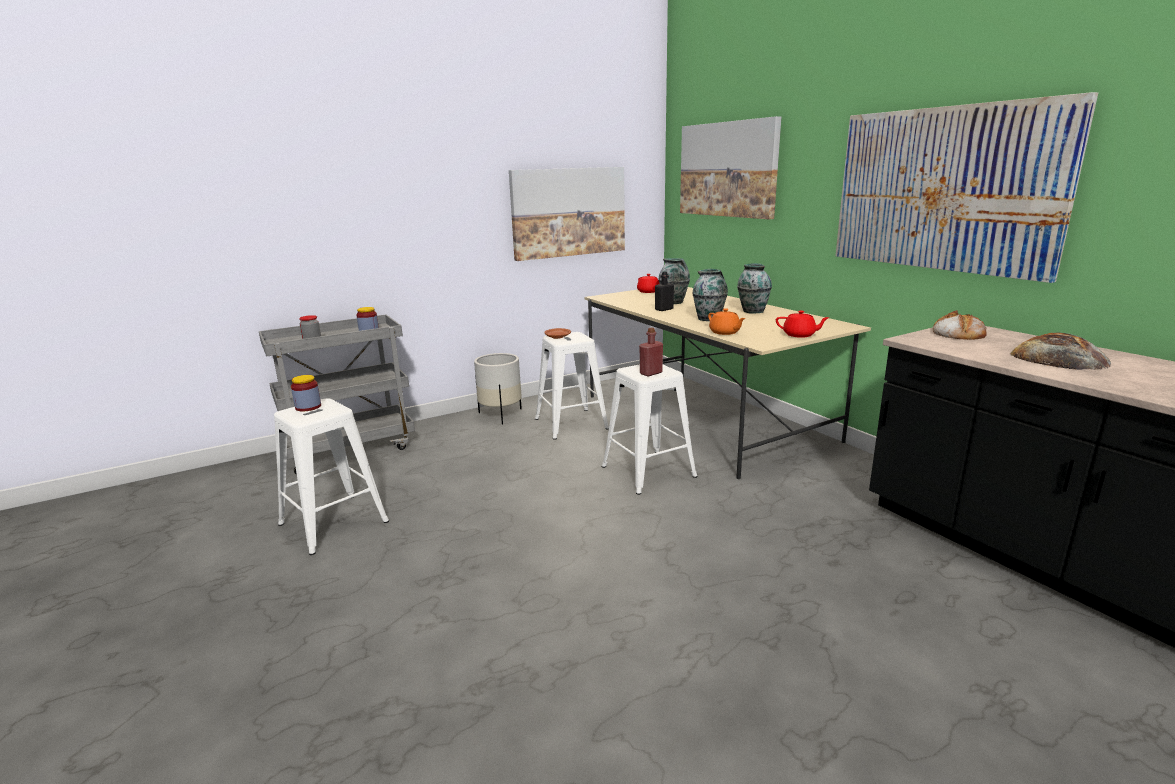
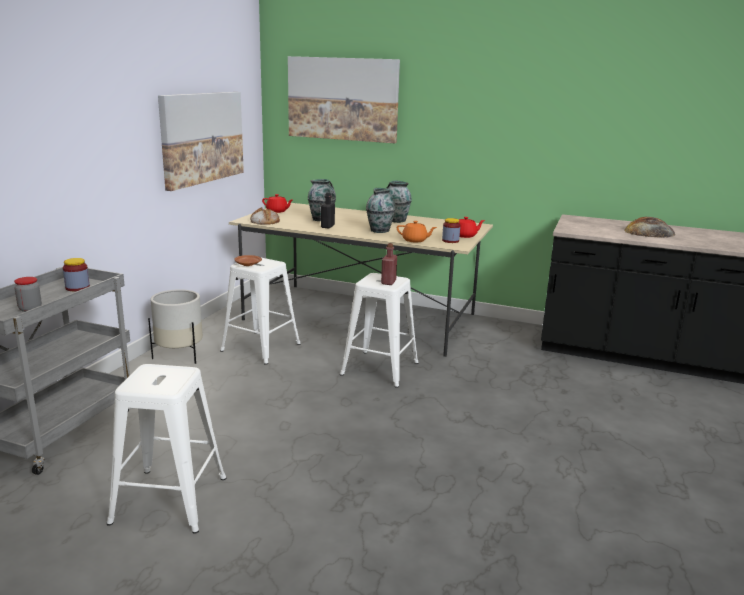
camera: 40 degrees left, 0 degrees up
jar [291,375,321,411] -> jar moved to [442,218,460,243]
picture [835,92,1098,283] -> none
bread [933,311,987,340] -> bread moved to [250,207,280,225]

